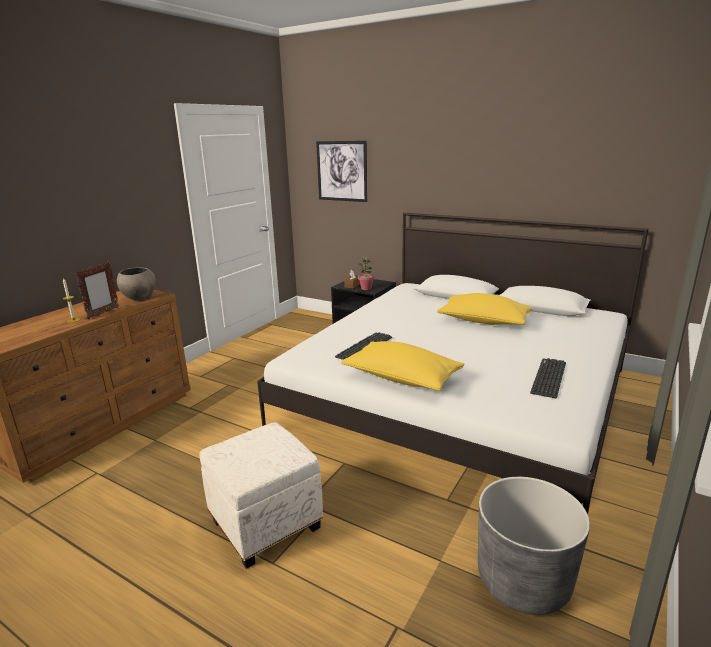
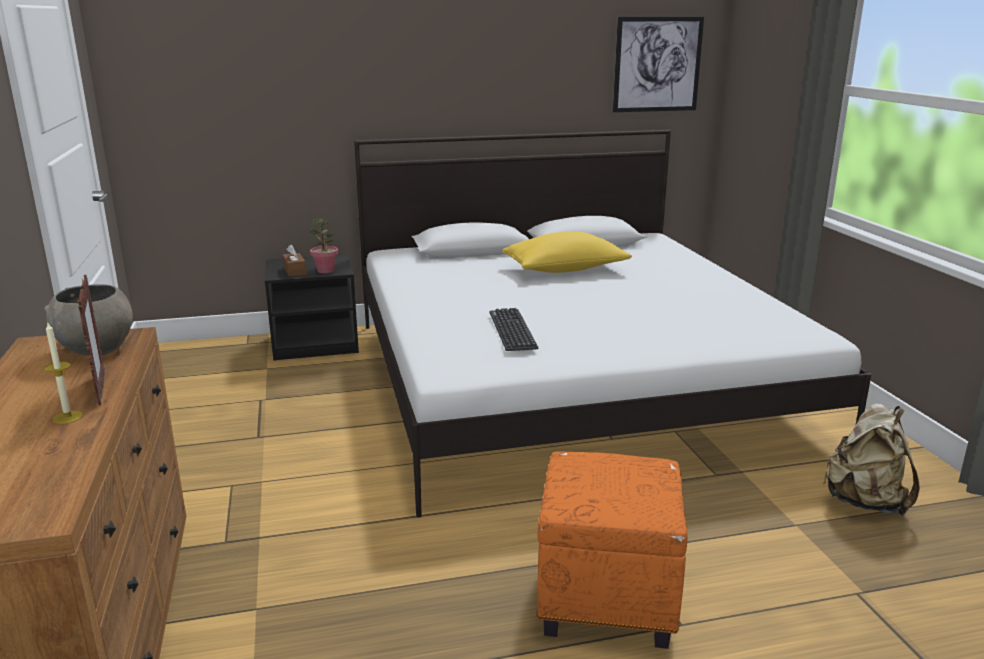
camera: 45 degrees left, 0 degrees up
white ottoman [200,422,323,569] -> orange ottoman [537,452,688,649]
picture [316,141,367,202] -> picture moved to [613,17,704,112]
yellow pillow [341,341,465,391] -> none
grey planter [478,477,590,615] -> beige backpack [823,403,920,516]
keyboard [530,358,566,398] -> none

